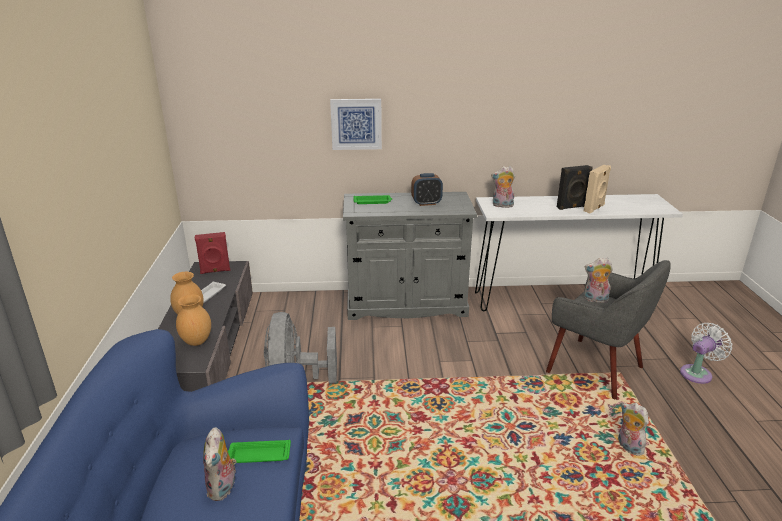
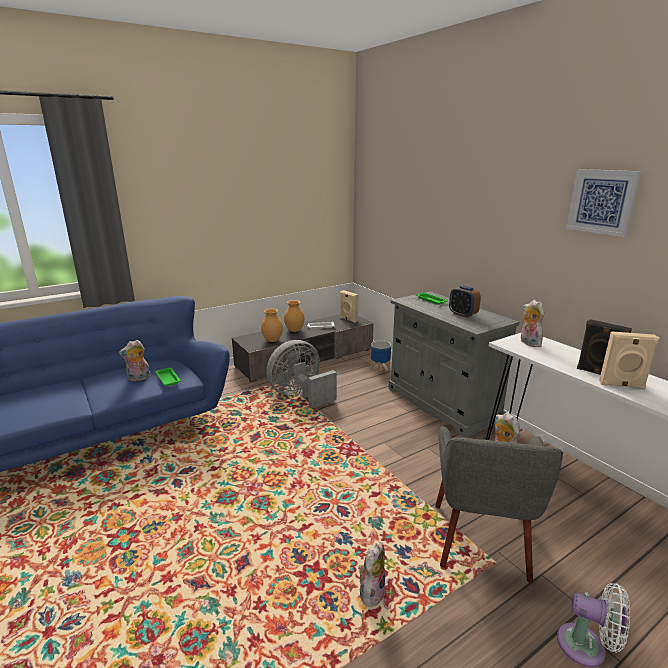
camera: 60 degrees right, 5 degrees down
red speaker [195,232,230,274] -> beige speaker [340,290,359,323]
picture [330,99,382,150] -> picture moved to [566,169,642,237]
none -> planter [370,341,391,373]

